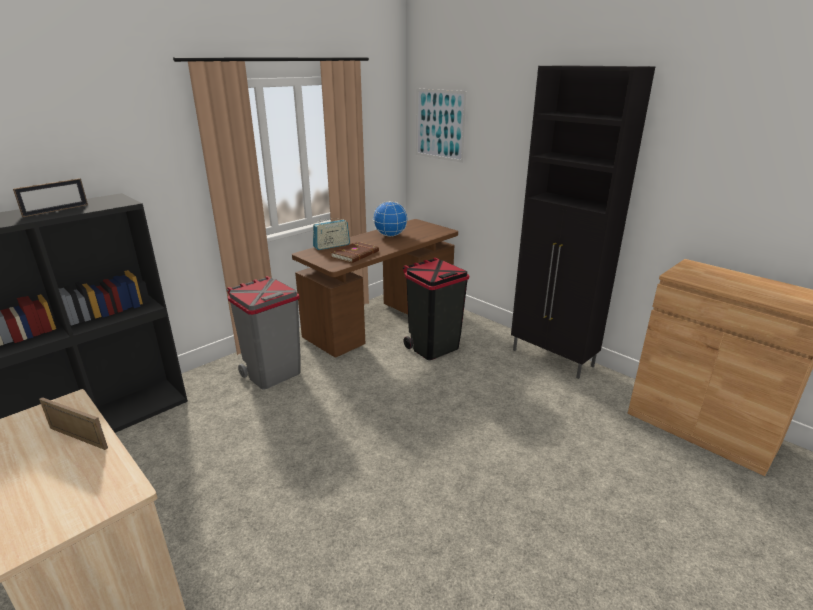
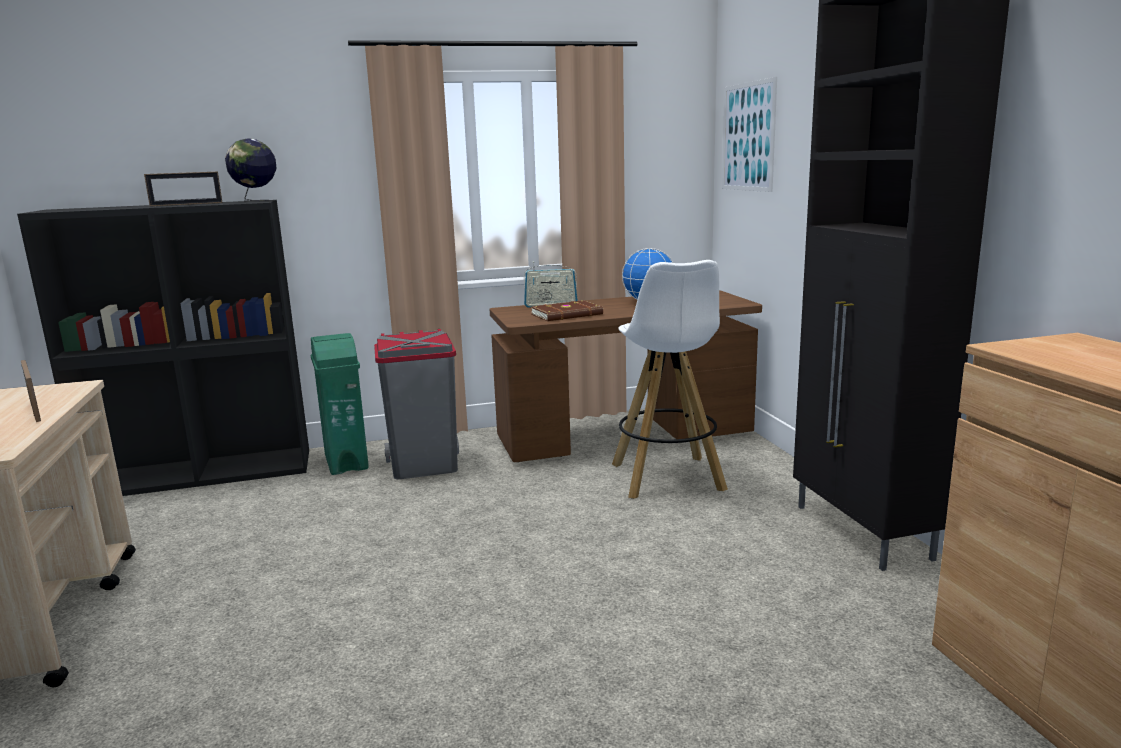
camera: 30 degrees right, 10 degrees down
black trash can [403,258,469,360] -> white stool [612,260,728,499]
none -> globe [225,138,277,201]
none -> green trash can [311,333,369,475]

